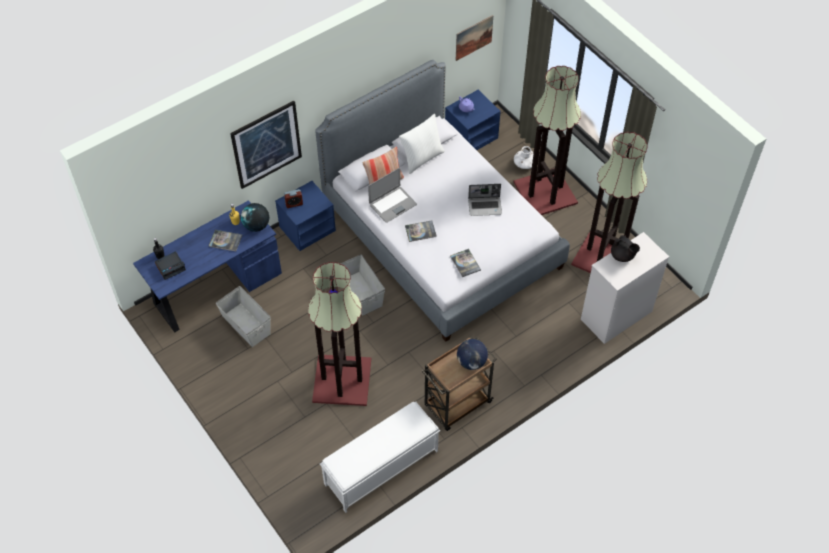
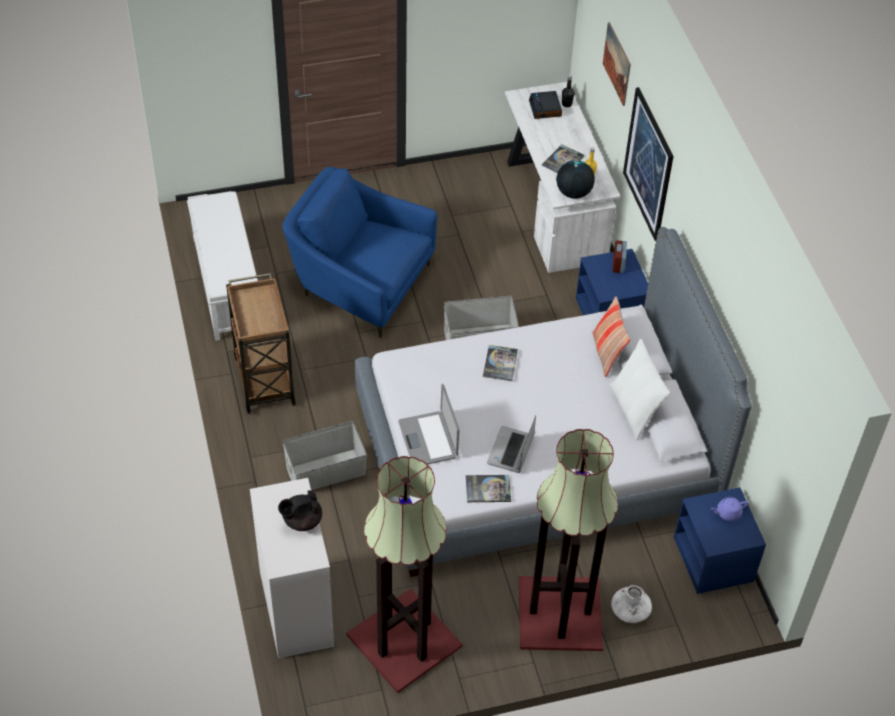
camera: 110 degrees right, 5 degrees down
blue desk [133,200,282,333] -> white desk [505,82,620,273]
grey storage box [216,286,271,347] -> grey storage box moved to [283,421,367,490]
floor lamp [308,262,371,406] -> blue armchair [282,167,437,338]
laptop [368,168,417,223] -> laptop moved to [398,384,459,464]
book [450,249,481,277] -> book moved to [466,475,511,502]
picture [456,15,493,61] -> picture moved to [603,22,631,106]
globe [457,339,488,370] -> none

